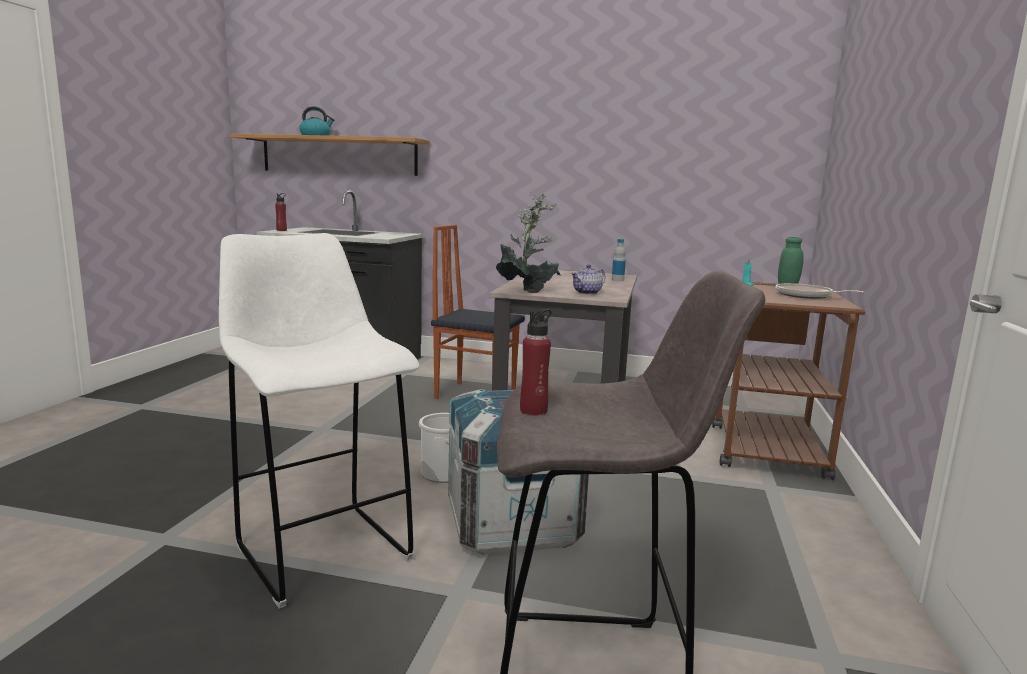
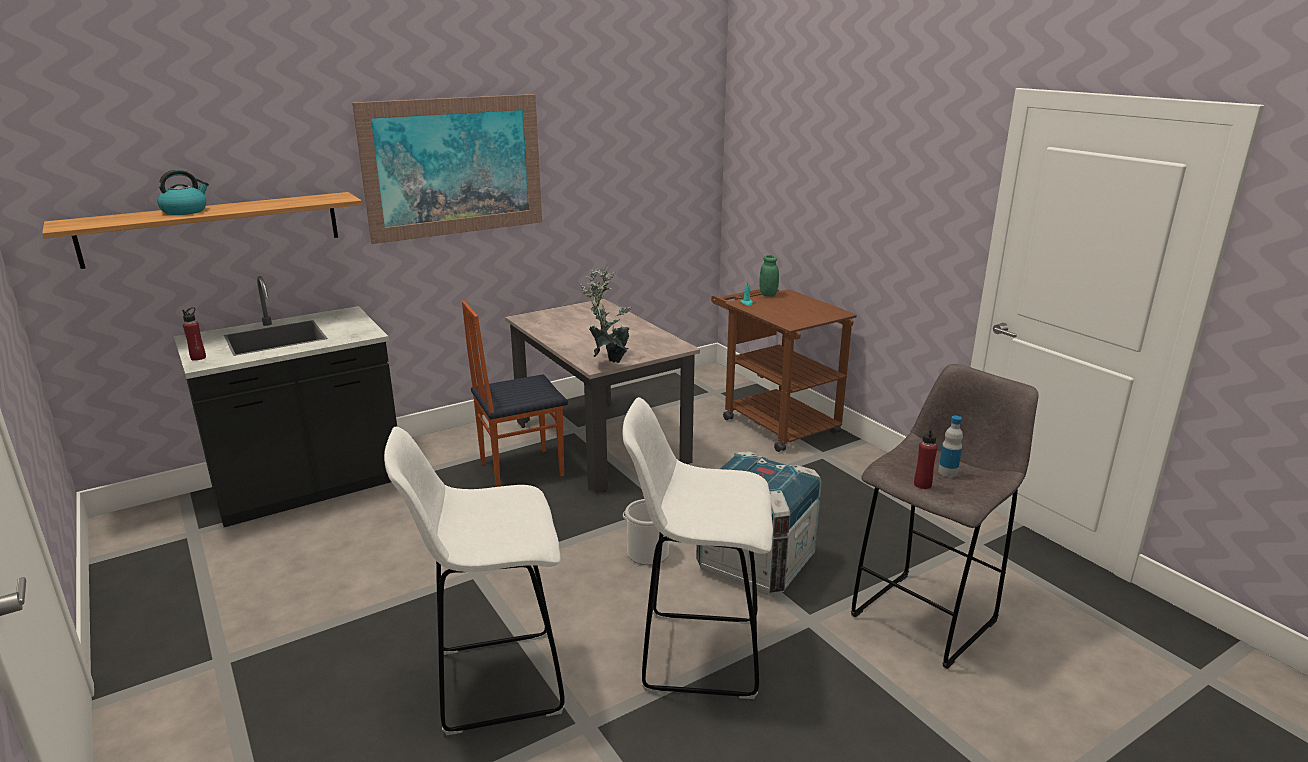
camera: 45 degrees left, 10 degrees up
teapot [571,264,606,295] -> none
bottle [612,239,626,281] -> bottle moved to [938,415,963,477]
frying pan [775,283,864,299] -> none
none -> picture [352,94,542,244]
none -> white stool [384,427,565,735]

